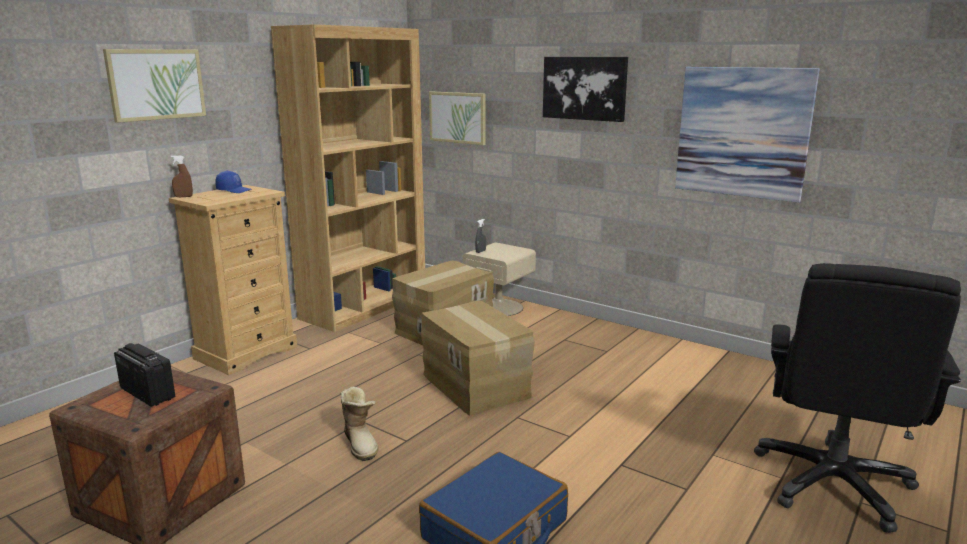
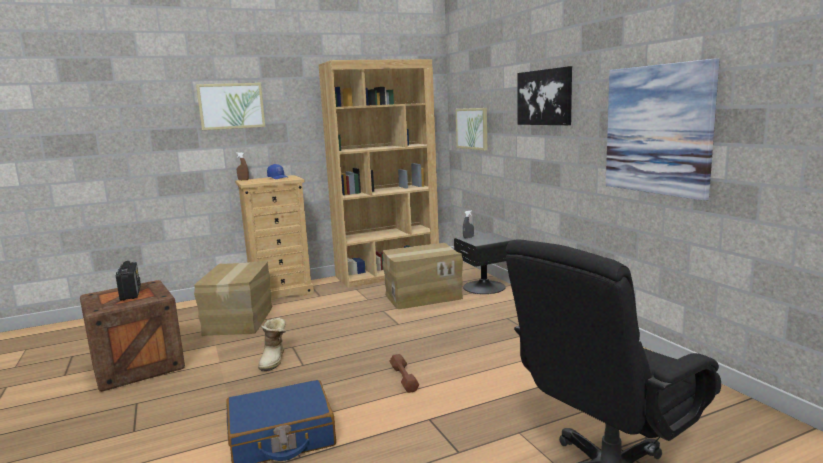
camera: 30 degrees right, 5 degrees down
cardboard box [421,301,535,416] -> cardboard box moved to [194,261,273,336]
beige nightstand [463,242,536,316] -> black nightstand [454,232,513,294]
none -> brown dumbbell [389,354,419,393]

